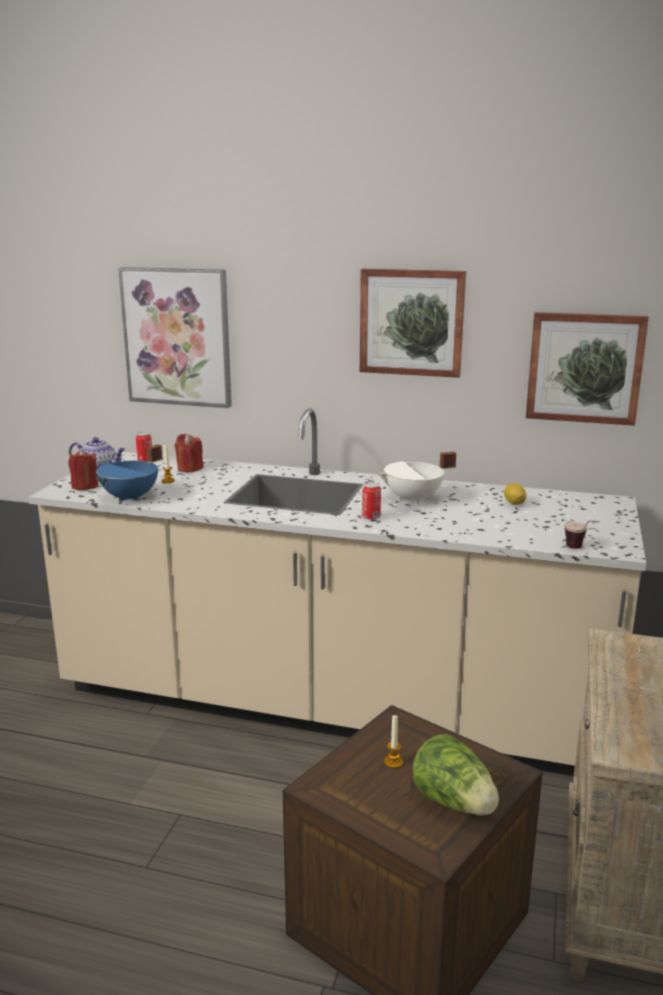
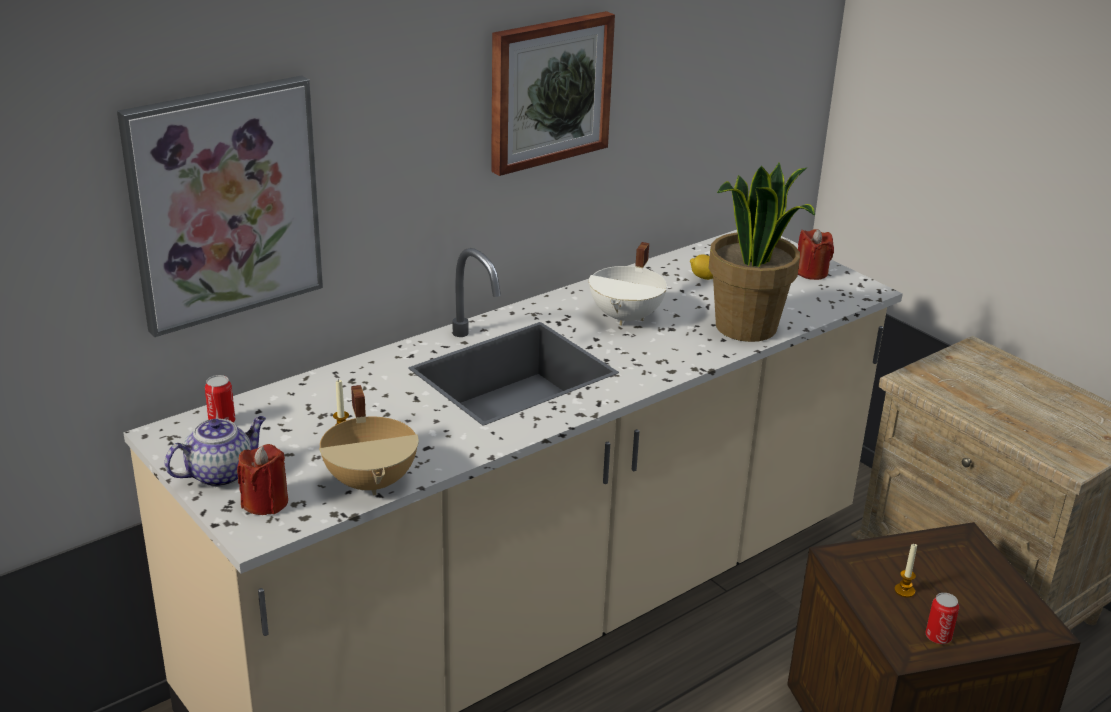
camera: 55 degrees left, 10 degrees up
blue cooking pot [96,444,162,502] -> beige cooking pot [319,385,418,496]
red candle [175,434,204,472] -> red candle moved to [798,229,834,280]
can [362,482,381,520] -> can moved to [926,593,959,644]
lettuce [412,734,499,816] -> none
picture [526,312,649,426] -> none
cup [564,520,599,549] -> none
none -> potted plant [709,162,815,342]

